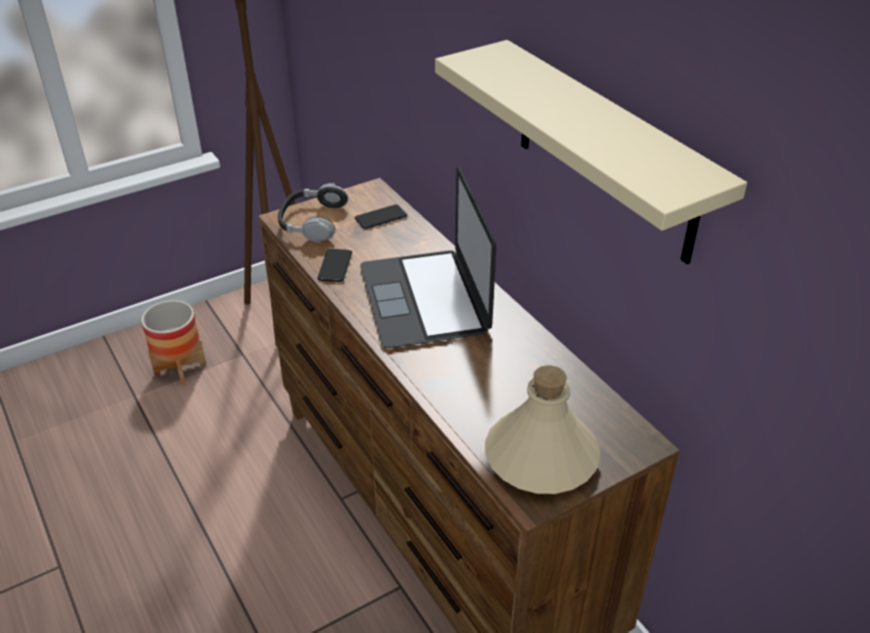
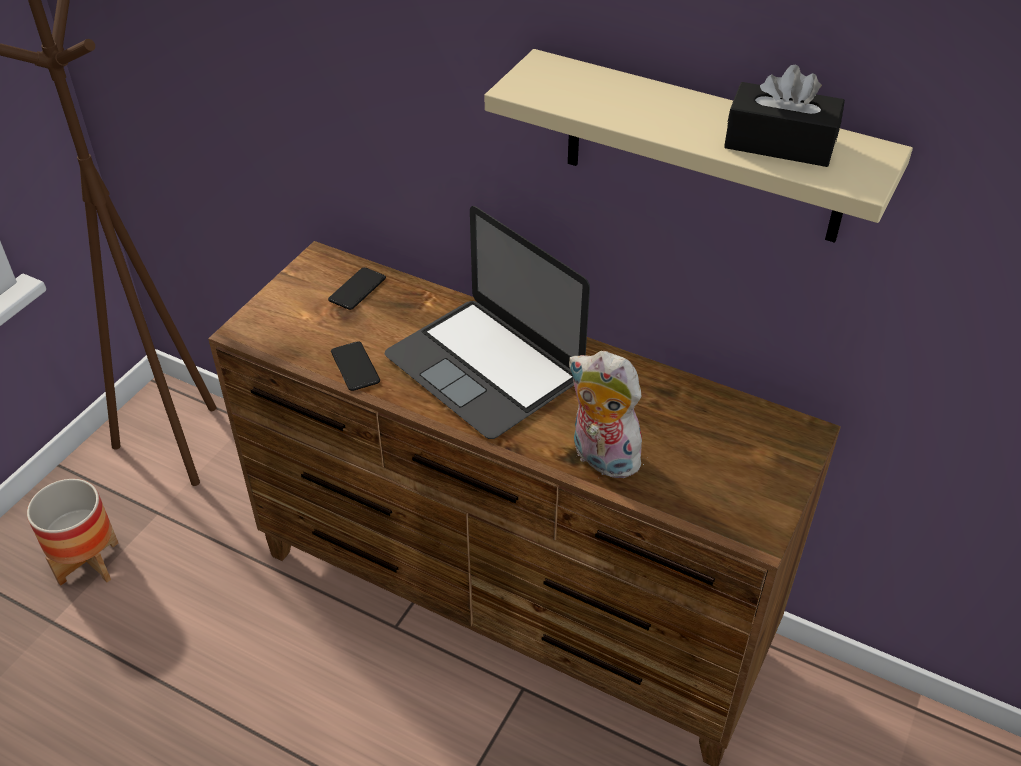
camera: 30 degrees left, 5 degrees up
headphones [278,183,348,243] -> none
beige bottle [485,365,600,494] -> none
none -> plush toy [568,351,644,478]
none -> black tissue box [724,64,845,167]

